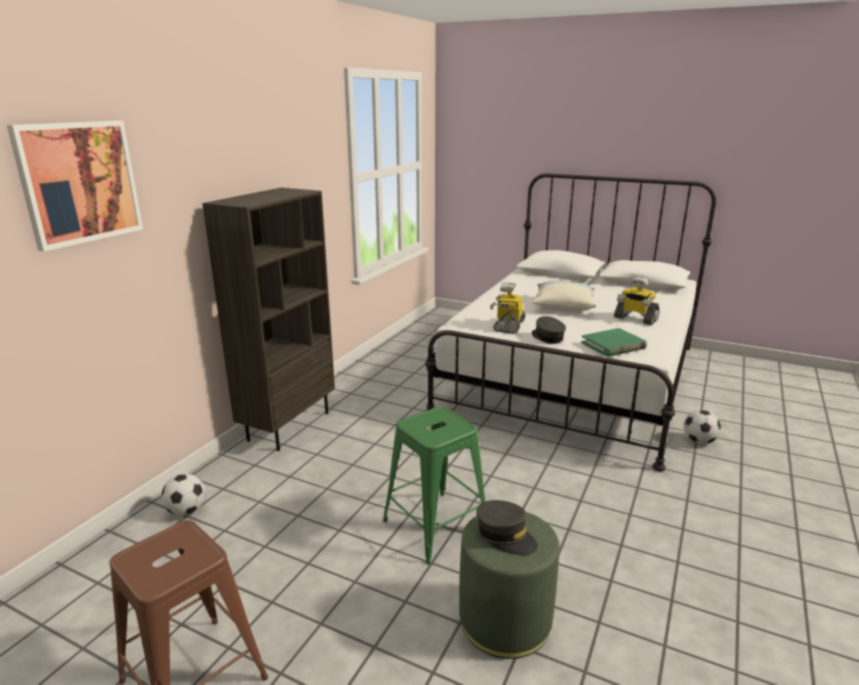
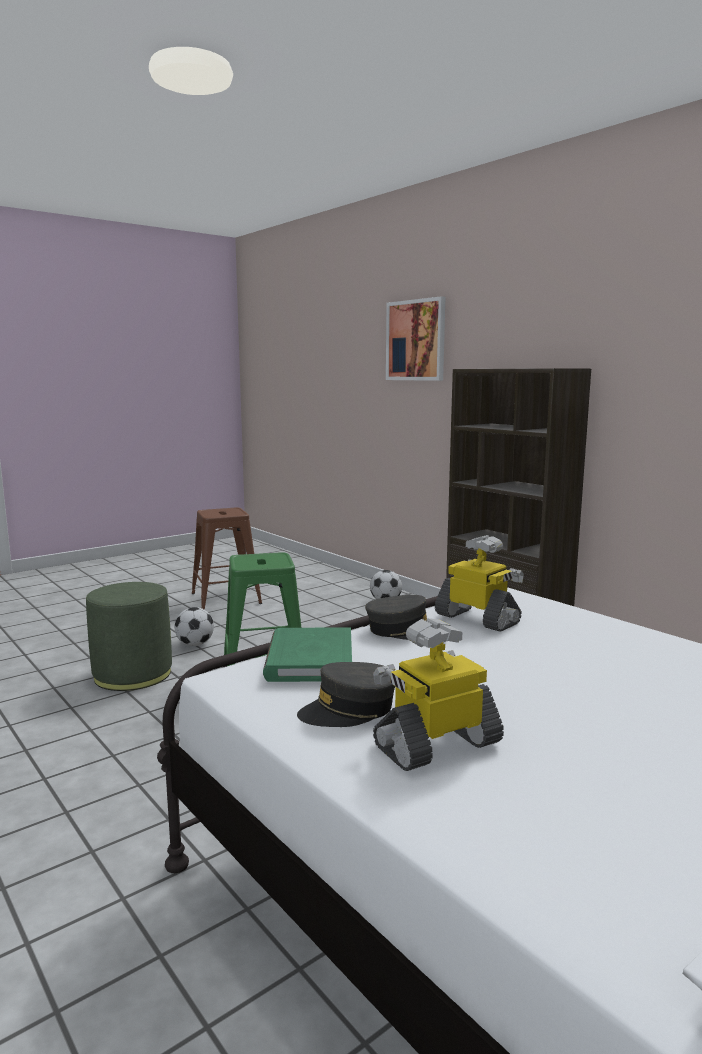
camera: 115 degrees right, 10 degrees down
grey cap [476,500,538,555] -> grey cap moved to [297,662,395,727]
pillow [532,281,596,311] -> none
football [684,410,721,444] -> football moved to [174,607,214,646]

